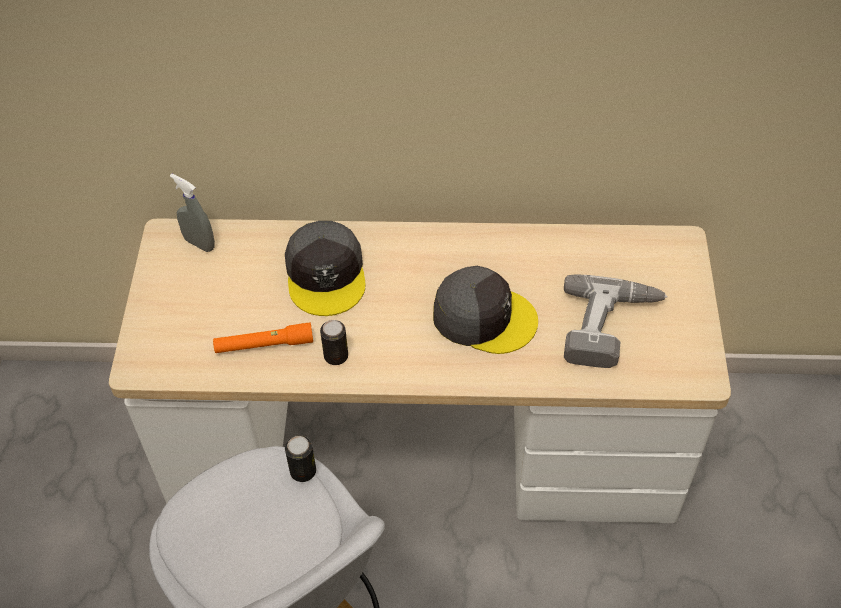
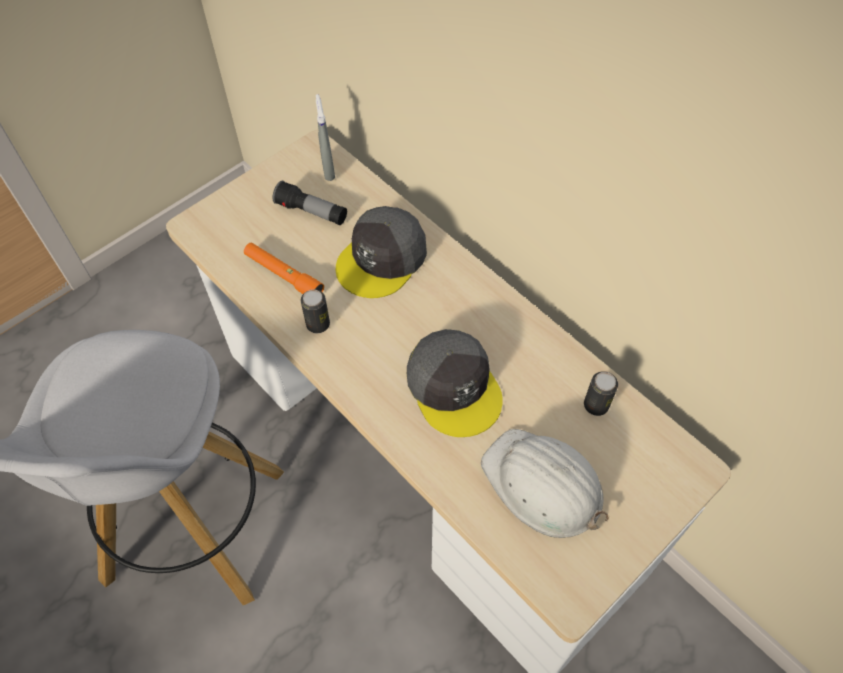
camera: 45 degrees right, 5 degrees up
can [285,435,316,482] -> can moved to [584,371,618,416]
power drill [564,275,668,368] -> white hard hat [481,429,609,538]
none -> flashlight [273,181,347,225]

